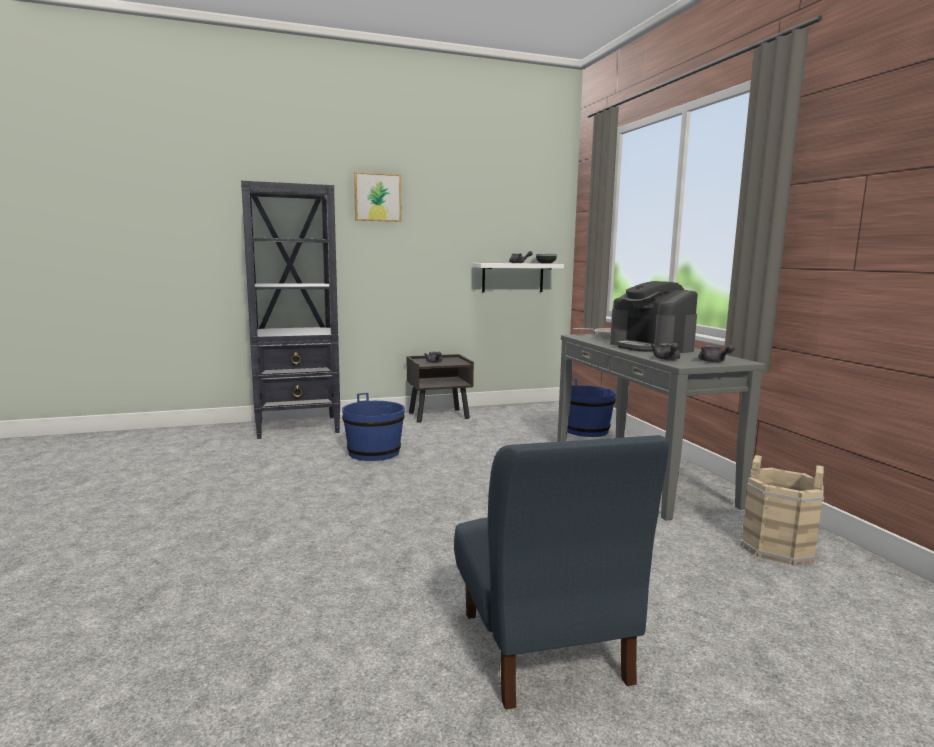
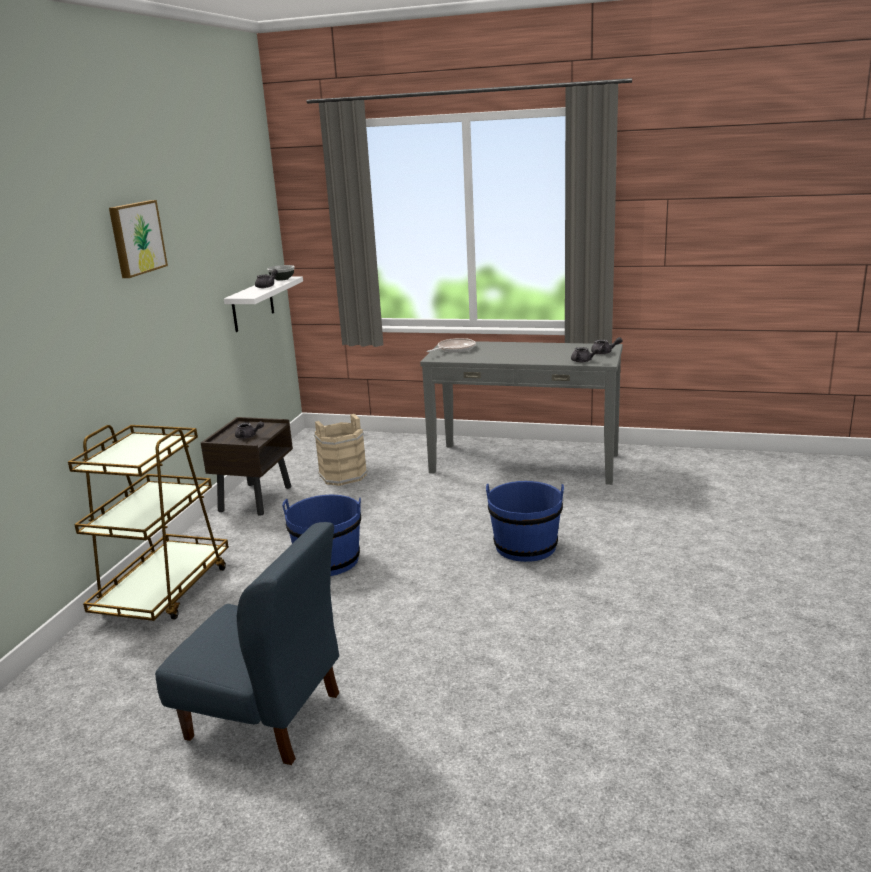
camera: 55 degrees left, 10 degrees up
black bookcase [241,181,340,439] -> brown cart [68,425,229,621]
blue chair [454,435,669,710] -> blue chair moved to [155,522,339,765]
blue bucket [567,378,616,437] -> blue bucket moved to [486,481,564,562]
coffee machine [610,281,698,353] -> none
beige bucket [741,455,824,566] -> beige bucket moved to [314,414,367,486]

